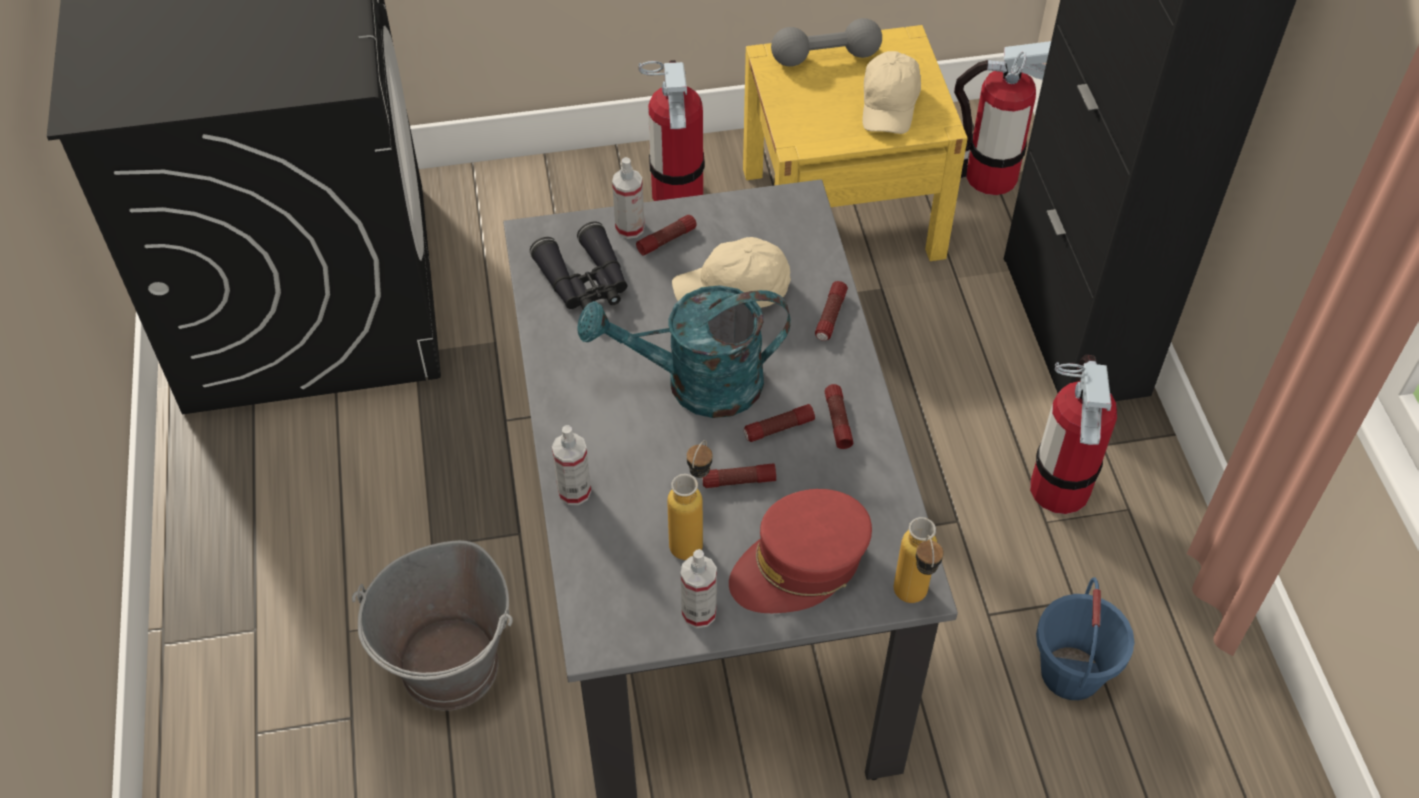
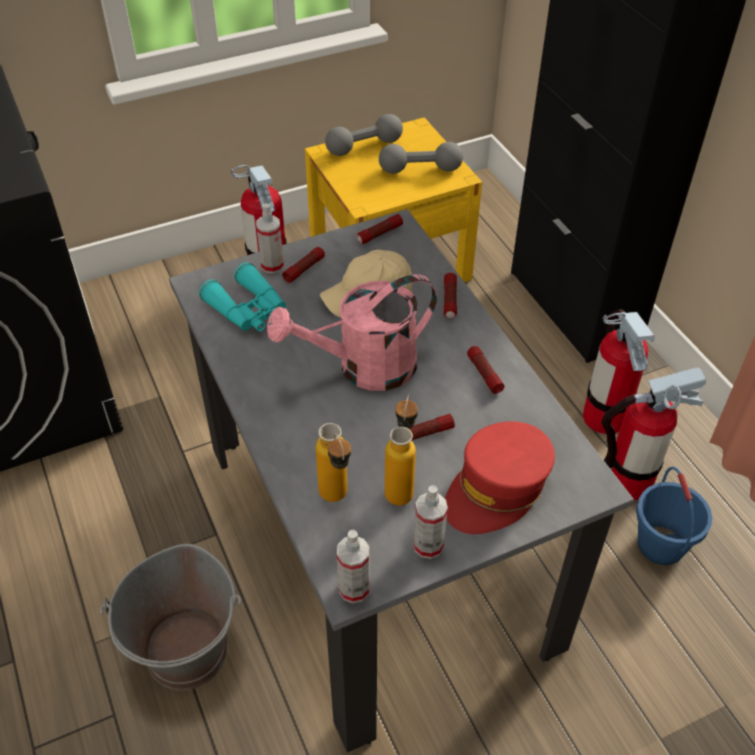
camera: 15 degrees left, 5 degrees down
black binoculars [530,221,627,309] -> turquoise binoculars [199,262,286,332]
spray bottle [552,425,591,505] -> spray bottle moved to [337,530,370,603]
turquoise watering can [577,285,791,418] -> pink watering can [267,274,437,391]
flashlight [744,404,815,442] -> flashlight moved to [357,214,403,244]
beige cap [862,51,921,134] -> grey dumbbell [379,142,463,174]
bottle [894,517,944,603] -> bottle moved to [316,423,351,502]
fire extinguisher [954,41,1051,195] -> fire extinguisher moved to [601,367,706,500]

